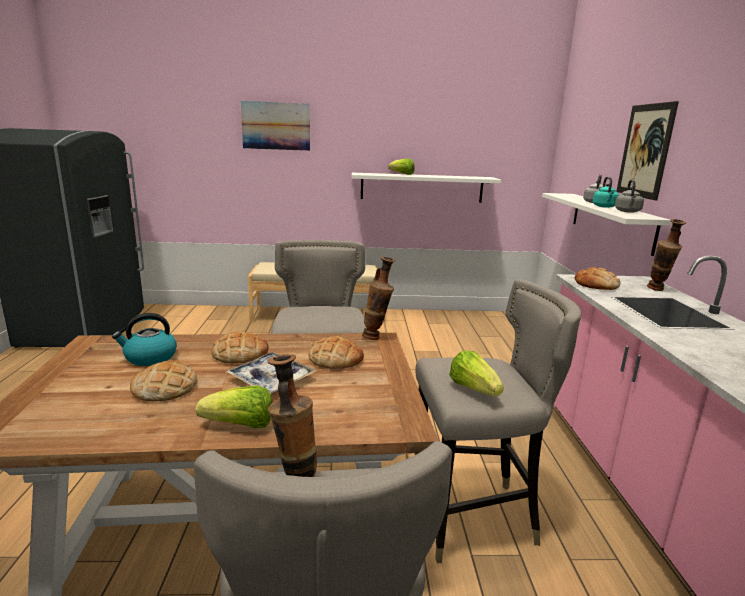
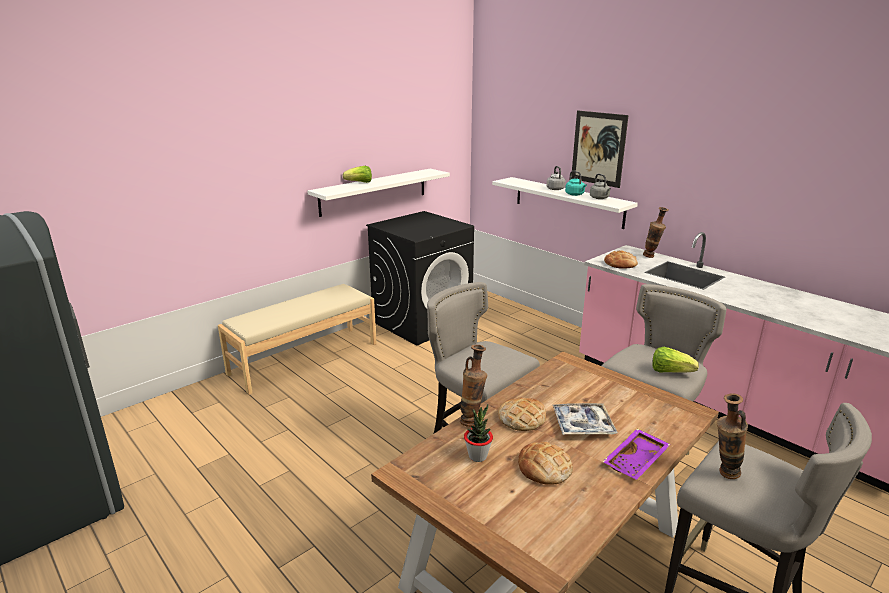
camera: 40 degrees left, 5 degrees up
kettle [112,313,177,366] -> potted plant [464,404,493,462]
lettuce [196,386,272,428] -> purple tray [603,429,671,480]
picture [241,101,310,151] -> none
bread [309,336,364,369] -> none
vase [362,257,395,340] -> vase moved to [460,345,487,427]
none -> black washing machine [366,211,474,346]

